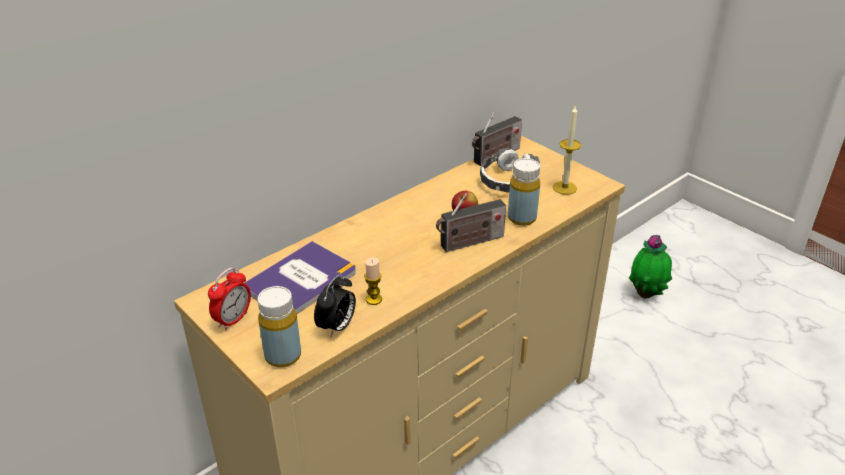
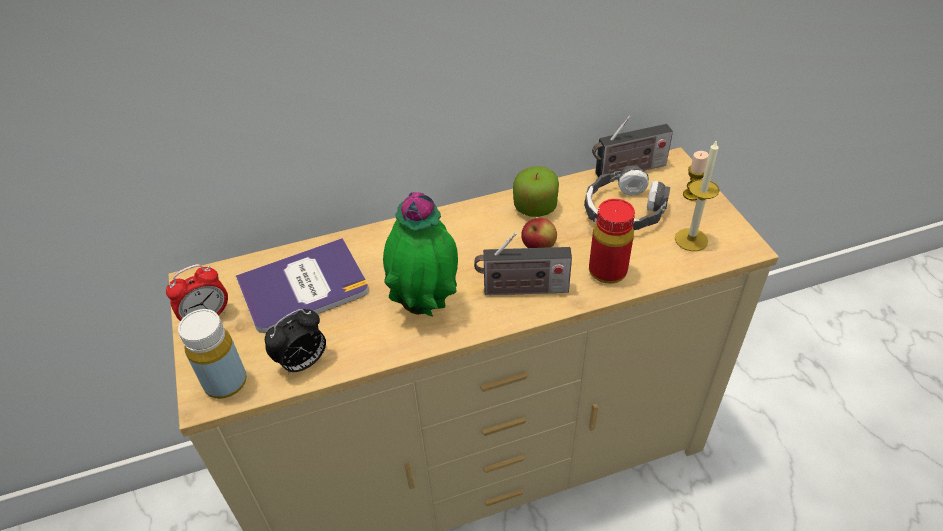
camera: 25 degrees right, 10 degrees up
candle [364,257,382,305] -> candle moved to [683,151,709,201]
yellow bottle [508,158,540,226] -> red bottle [589,199,635,284]
potted plant [629,235,672,299] -> potted plant moved to [383,192,458,316]
none -> apple [513,166,559,217]

